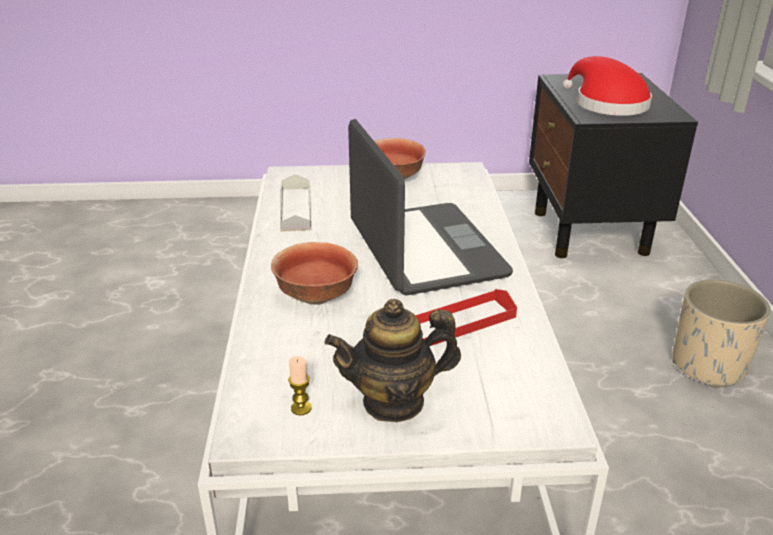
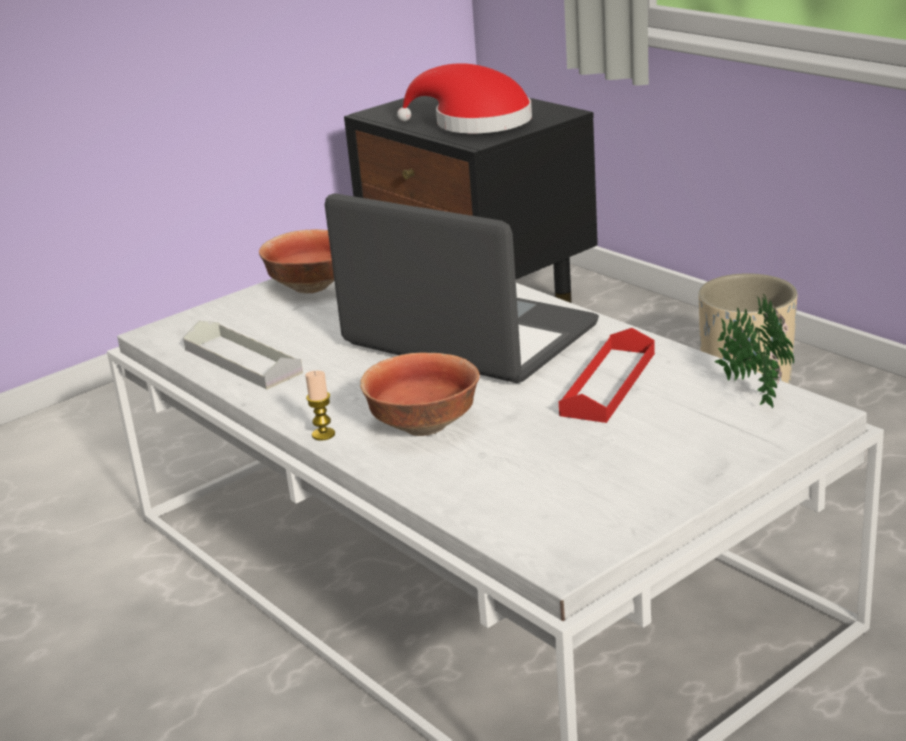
camera: 35 degrees left, 5 degrees down
candle [288,356,312,415] -> candle moved to [305,371,335,441]
teapot [325,299,461,422] -> none
none -> potted plant [714,294,794,409]

